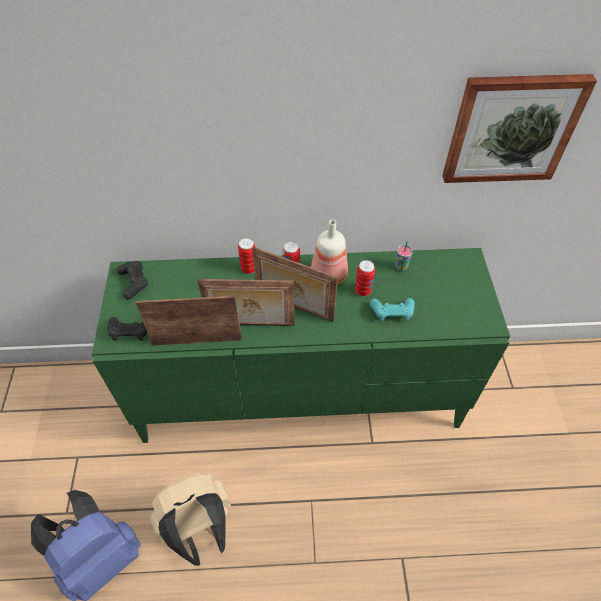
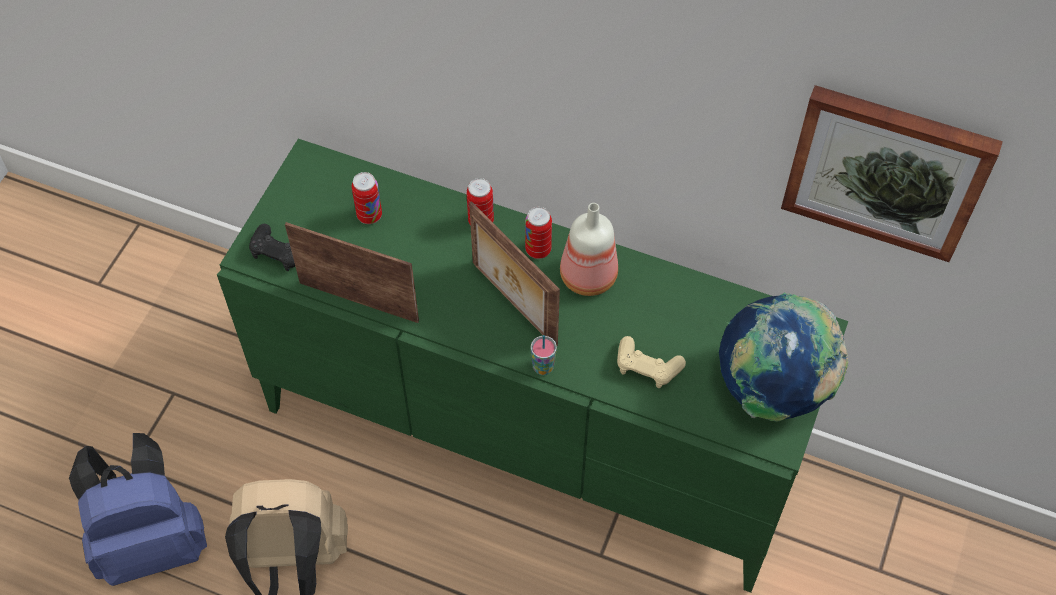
camera: 25 degrees right, 5 degrees up
black game controller [116,261,148,299] -> none
picture frame [197,279,295,326] -> none
can [355,260,375,296] -> can moved to [352,172,382,224]
turquoise game controller [370,298,414,322] -> beige game controller [617,336,686,388]
cup [395,241,413,271] -> cup moved to [531,335,557,375]
none -> globe [719,292,848,422]

